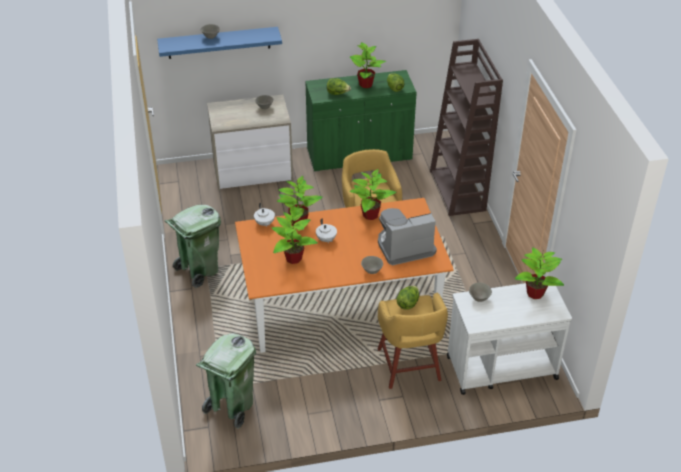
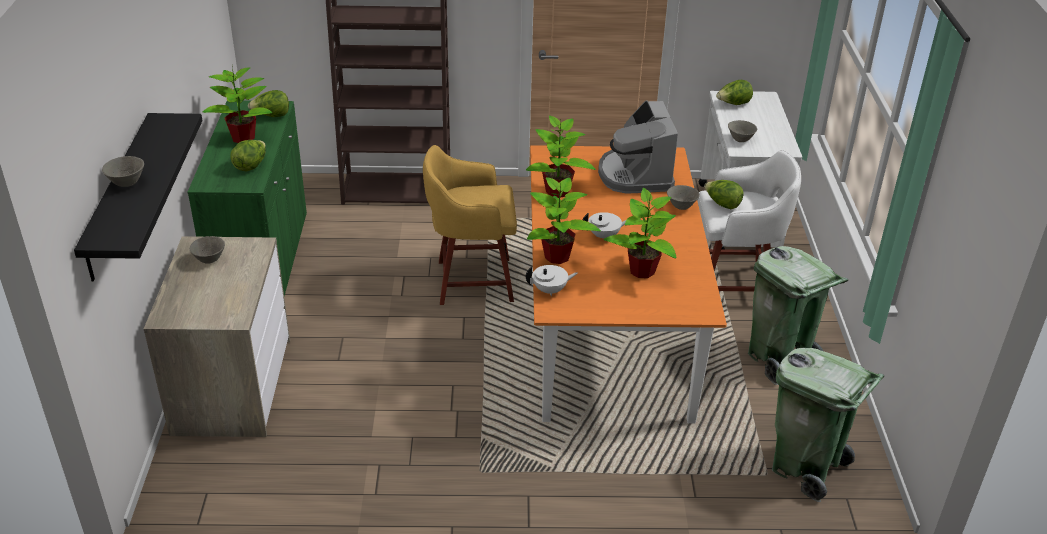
camera: 80 degrees left, 5 degrees down
blue shelf [157,27,282,59] -> black shelf [74,113,202,281]
green trash can [165,205,221,288] -> green trash can moved to [748,246,848,385]
yellow stool [377,293,448,389] -> white stool [698,150,801,291]
potted plant [515,247,564,299] -> lettuce [716,80,753,105]

